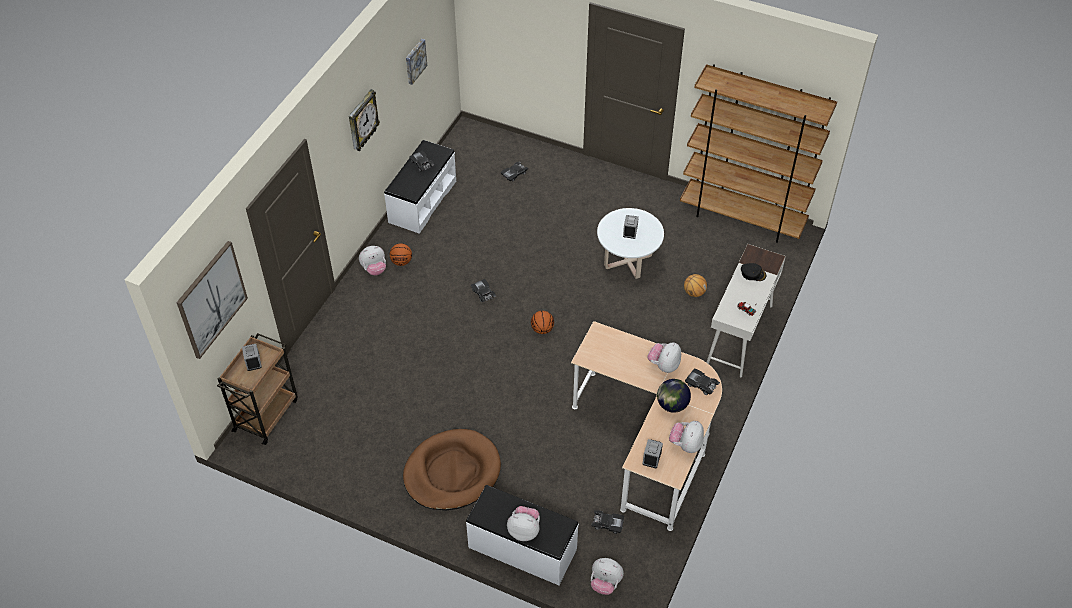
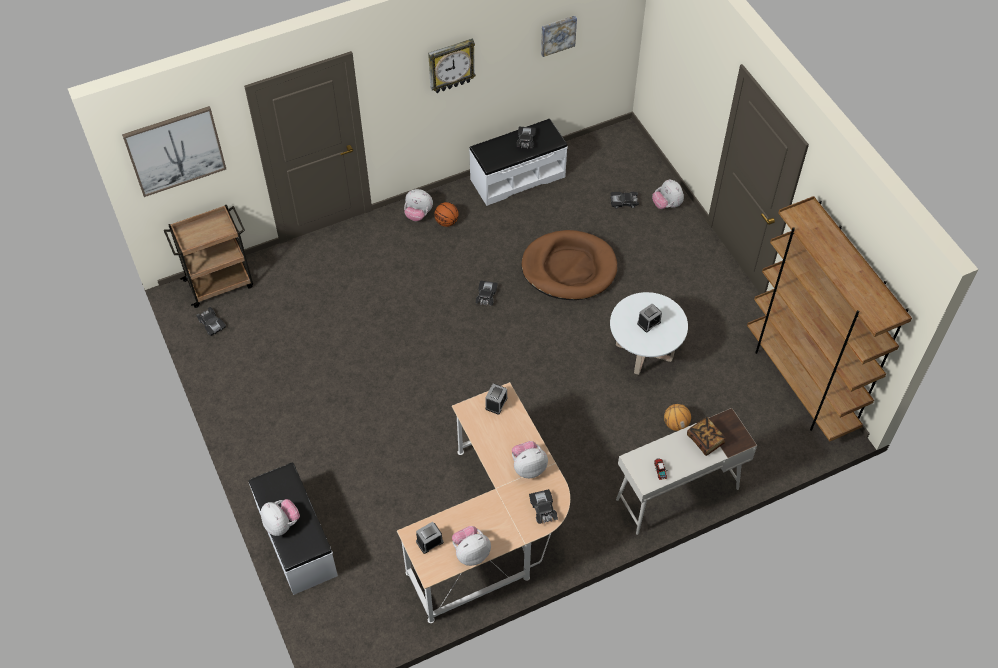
camera: 40 degrees right, 5 degrees up
alarm clock [242,344,262,371] -> alarm clock moved to [485,384,508,415]
brown dog bed [403,429,501,510] -> brown dog bed moved to [521,230,617,300]
basketball [531,311,554,334] -> none
black toy car [591,510,624,534] -> black toy car moved to [196,307,226,336]
plush toy [591,558,624,595] -> plush toy moved to [652,179,684,209]
globe [657,379,691,413] -> none
black cap [741,263,766,281] -> book [687,417,726,456]

